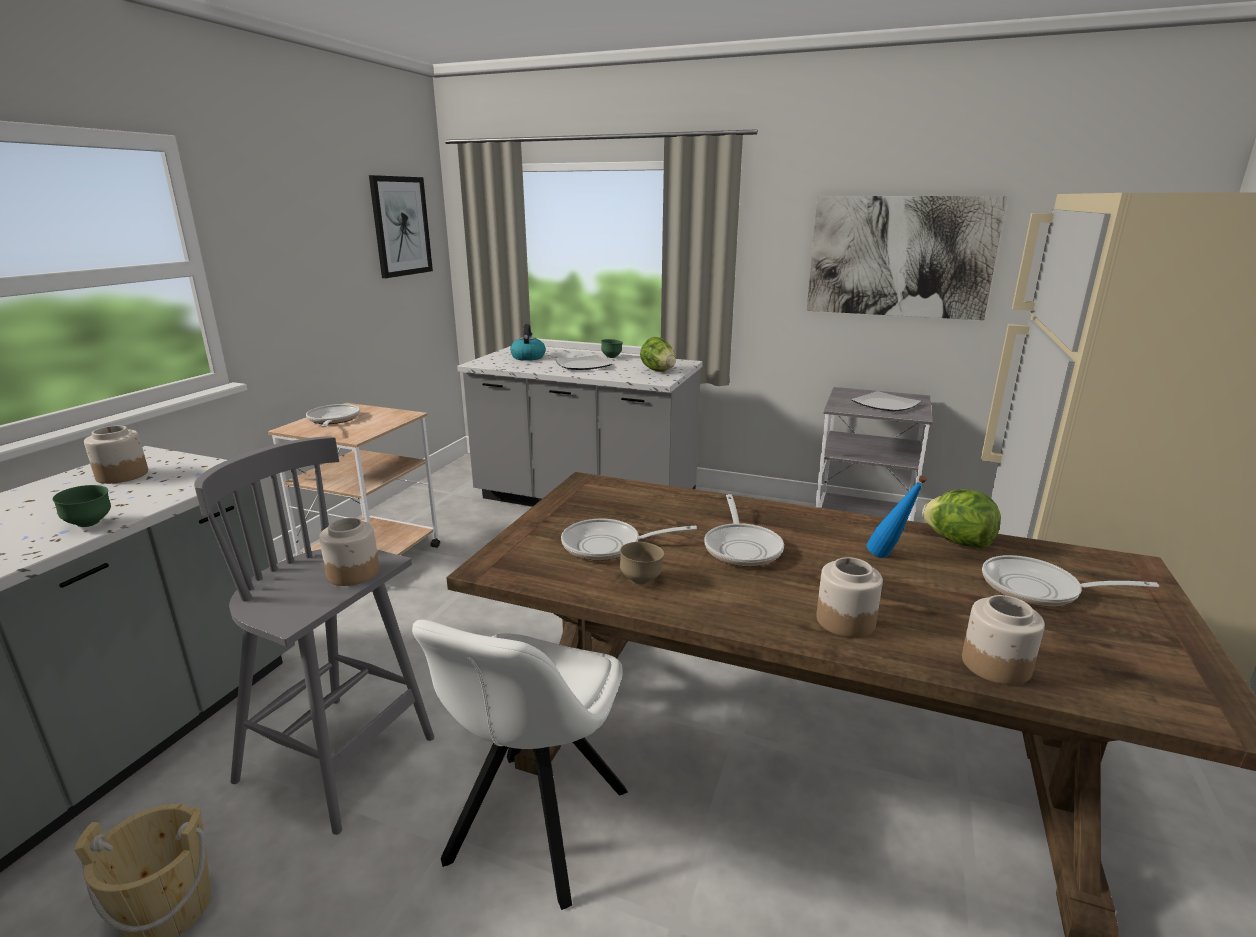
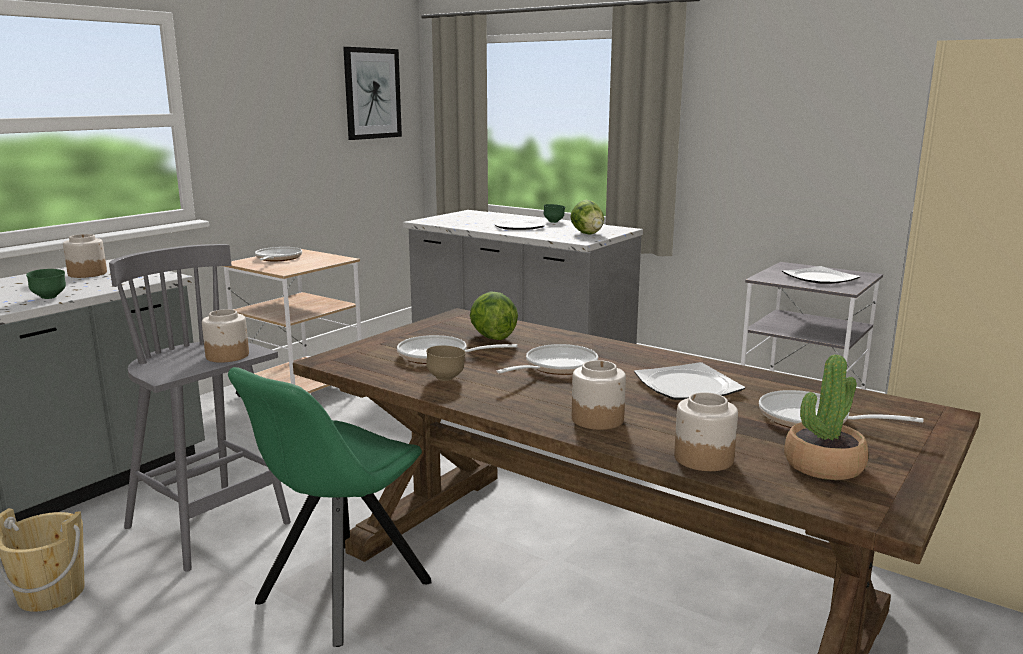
camera: 15 degrees right, 5 degrees down
white chair [412,620,628,910] -> green chair [228,367,431,647]
kettle [510,324,546,361] -> none
frying pan [704,494,784,567] -> frying pan turned 150 degrees counterclockwise [496,344,598,375]
picture [807,196,1007,320] -> none
blue bottle [867,475,927,558] -> plate [634,362,745,400]
lettuce [922,489,1001,549] -> lettuce moved to [470,291,518,340]
none -> potted plant [784,354,868,480]

